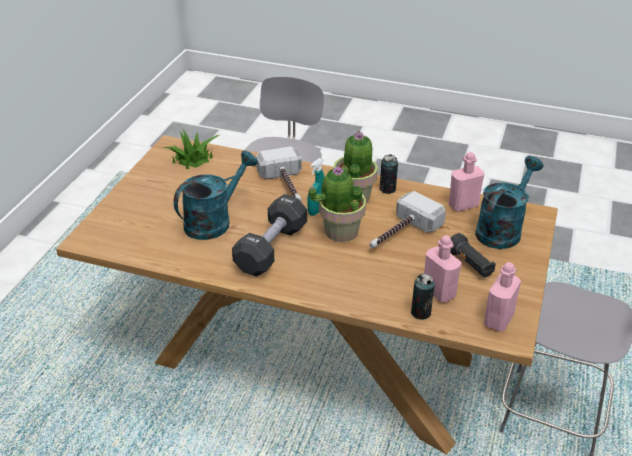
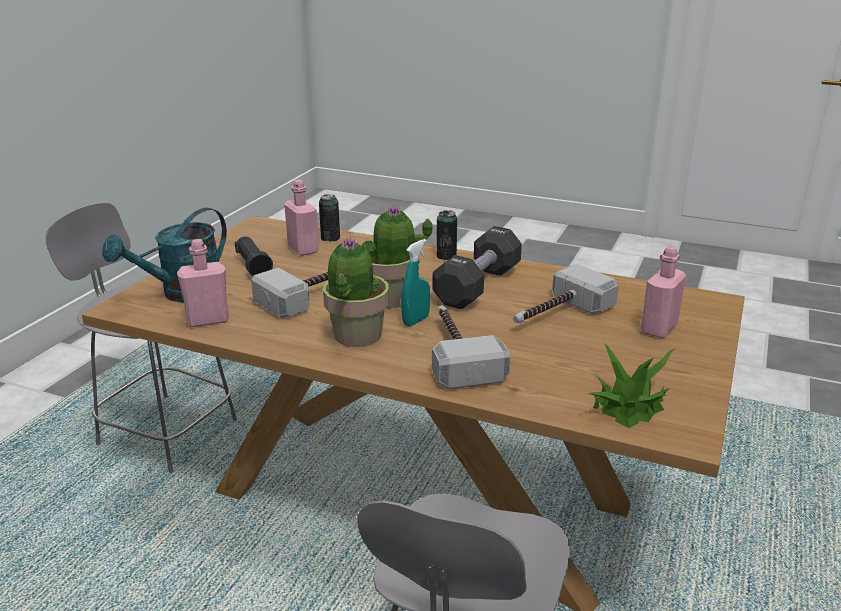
camera: 175 degrees left, 10 degrees down
turquoise watering can [174,150,258,240] -> hammer [513,264,619,323]
can [380,154,398,194] -> can moved to [437,210,457,260]
pink bottle [484,262,521,331] -> pink bottle moved to [641,246,686,338]

